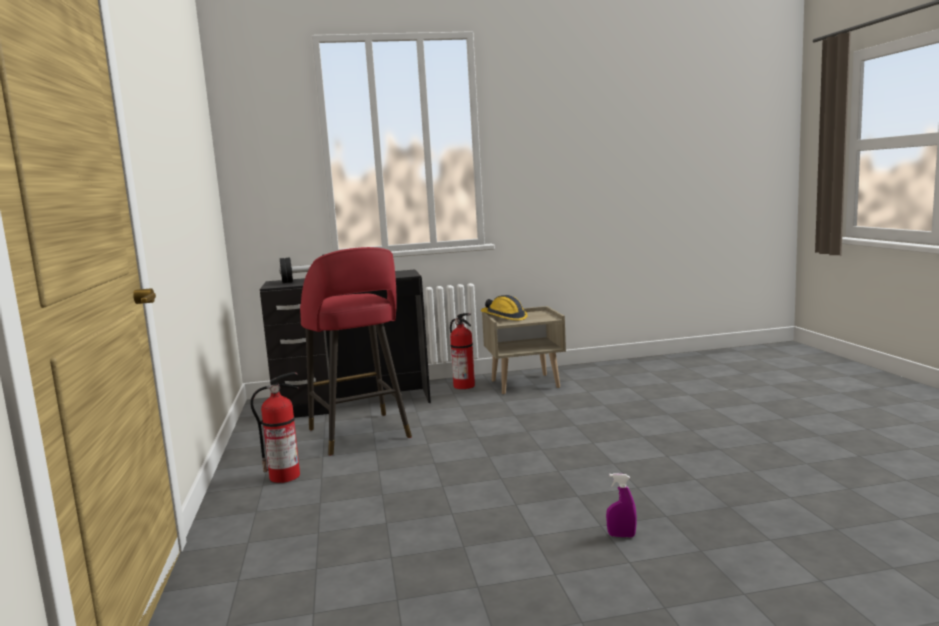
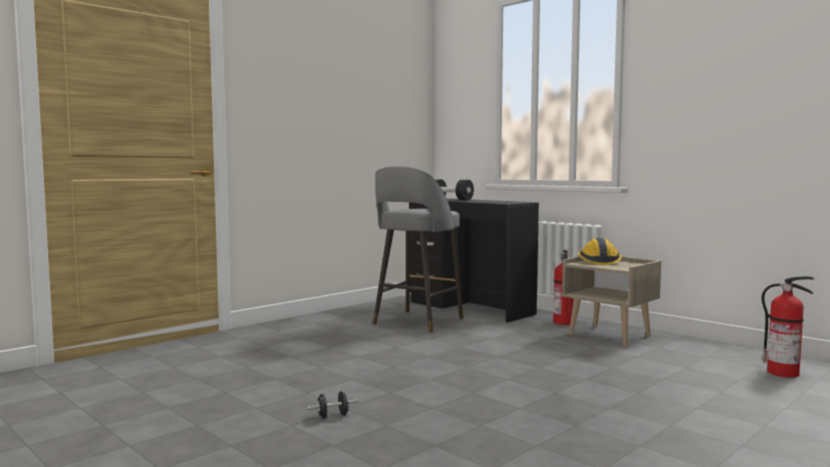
camera: 55 degrees right, 5 degrees down
fire extinguisher [250,372,300,483] -> fire extinguisher moved to [762,276,814,378]
red stool [300,247,412,456] -> grey stool [372,166,463,333]
purple spray bottle [606,473,637,537] -> black dumbbell [307,391,358,419]

